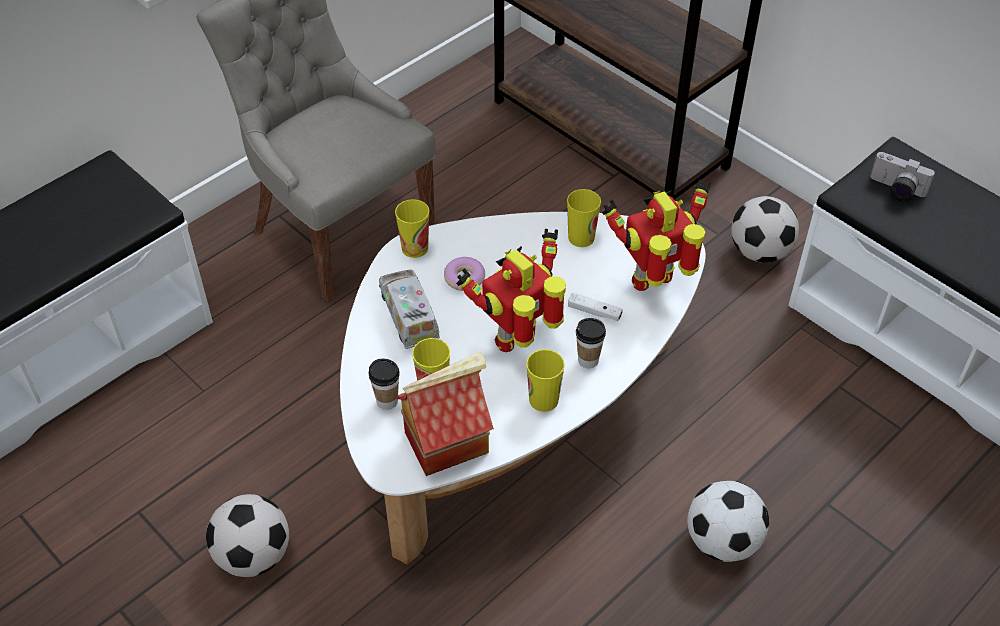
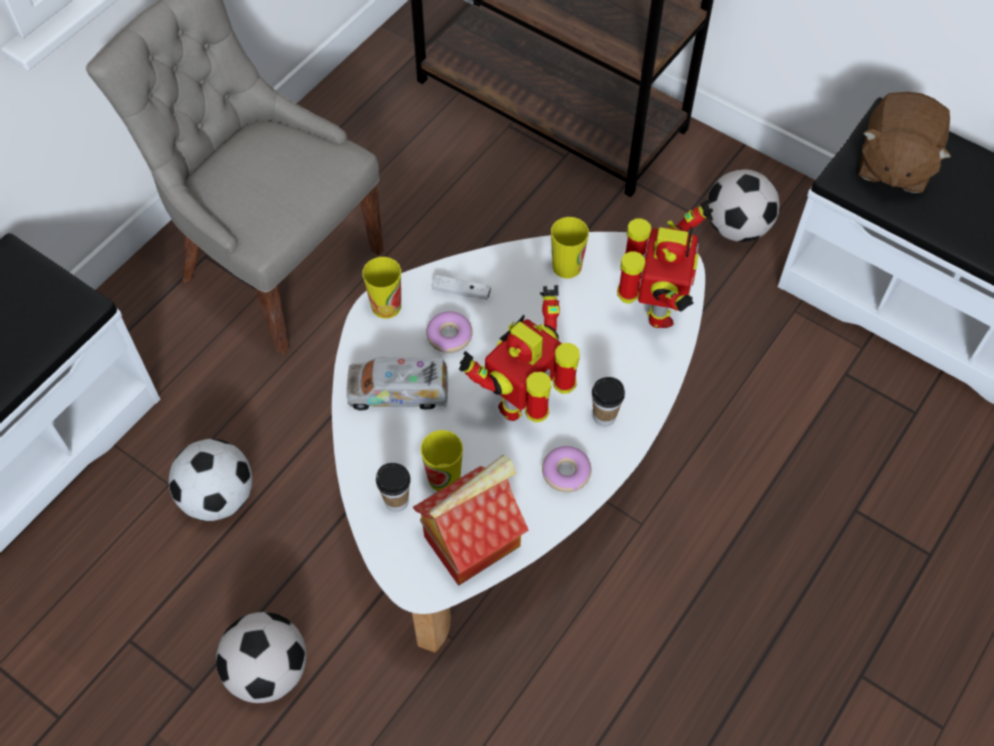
camera: 10 degrees left, 10 degrees up
toy truck [379,269,440,349] -> toy truck turned 60 degrees counterclockwise [347,357,448,410]
cup [526,349,565,412] -> donut [542,446,591,492]
white game controller [568,293,623,321] -> white game controller moved to [432,275,491,300]
toy robot [602,180,711,291] -> toy robot turned 135 degrees clockwise [617,199,713,328]
football [687,481,769,562] -> football moved to [169,439,252,521]
camera [870,152,935,201] -> brown plush toy [859,92,951,193]

